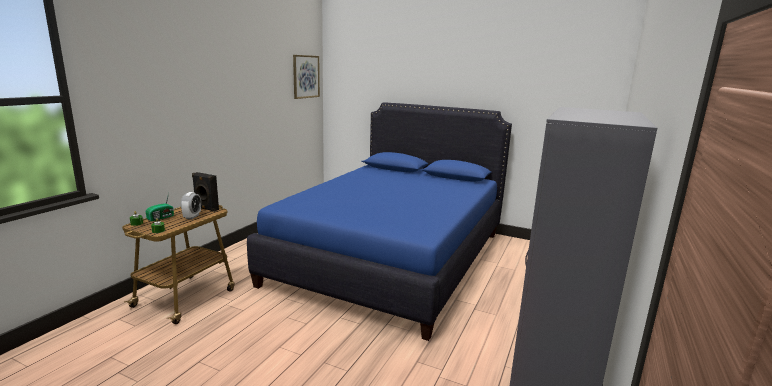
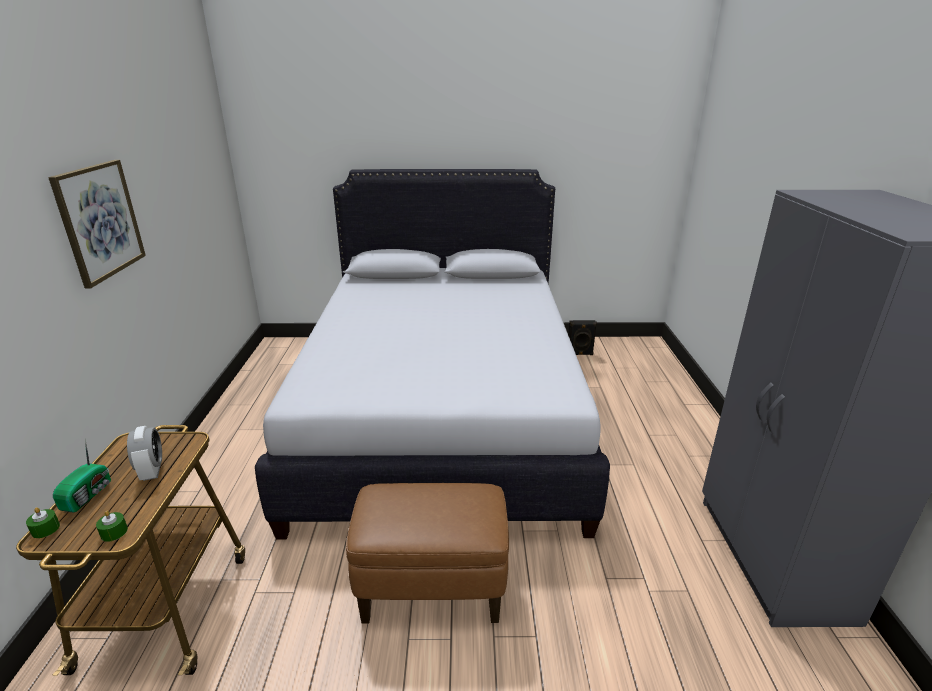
camera: 25 degrees left, 10 degrees up
black speaker [192,172,219,212] -> black speaker moved to [568,320,597,355]
blue bed [247,102,512,341] -> white bed [255,169,610,539]
picture [293,55,320,99] -> picture moved to [48,160,146,288]
none -> brown ottoman [346,483,509,623]

